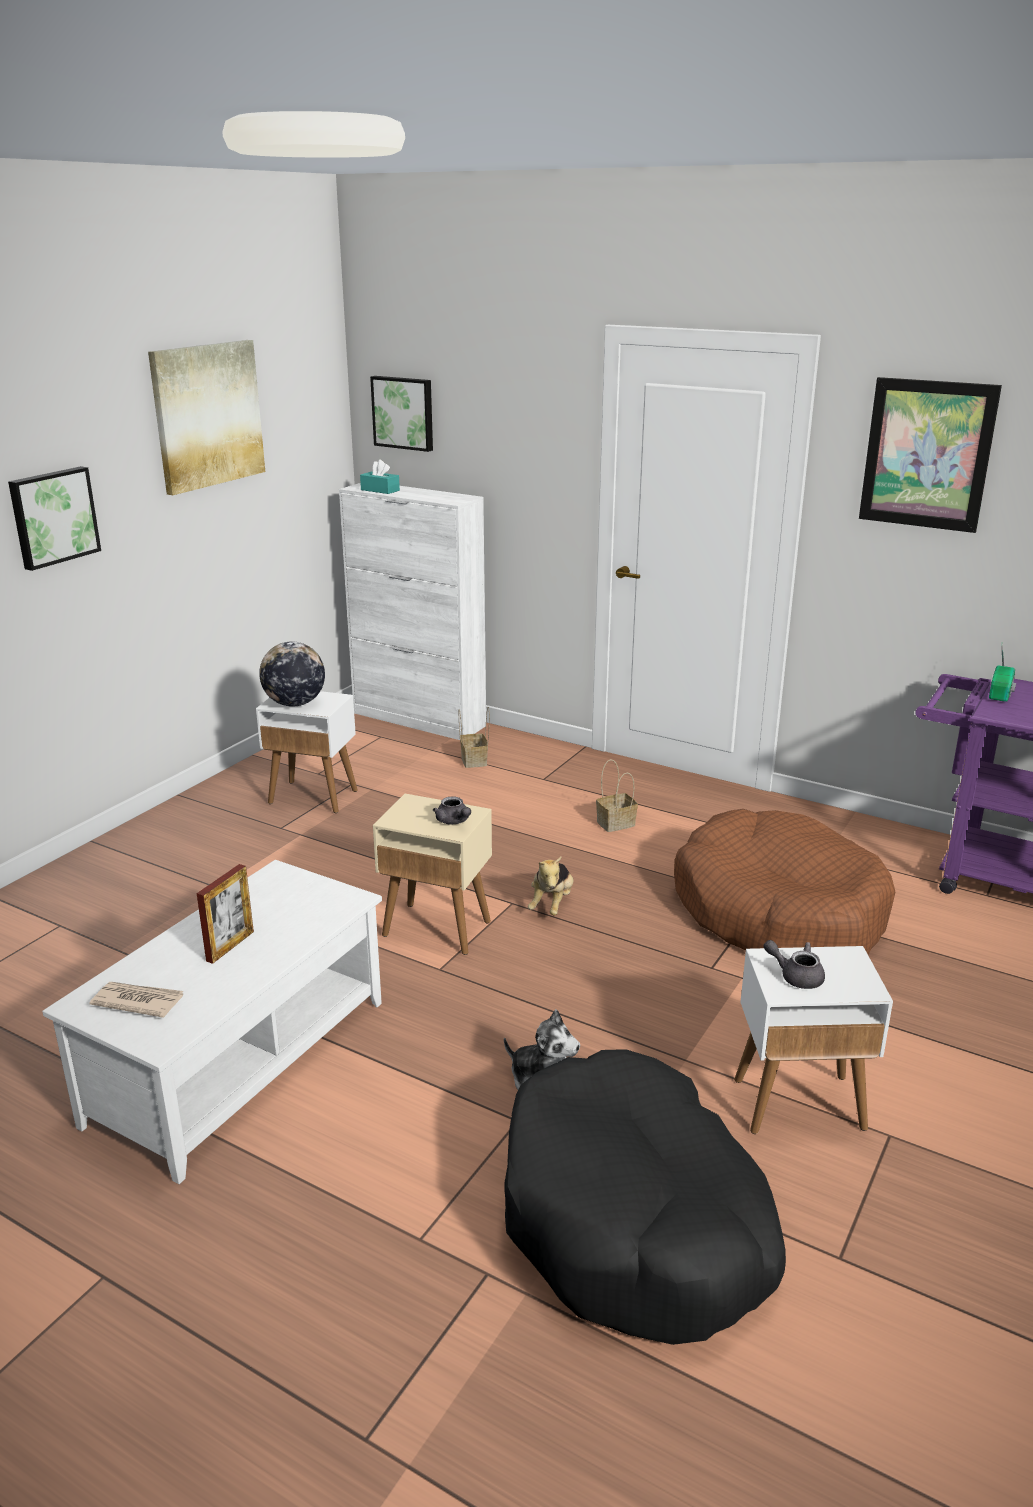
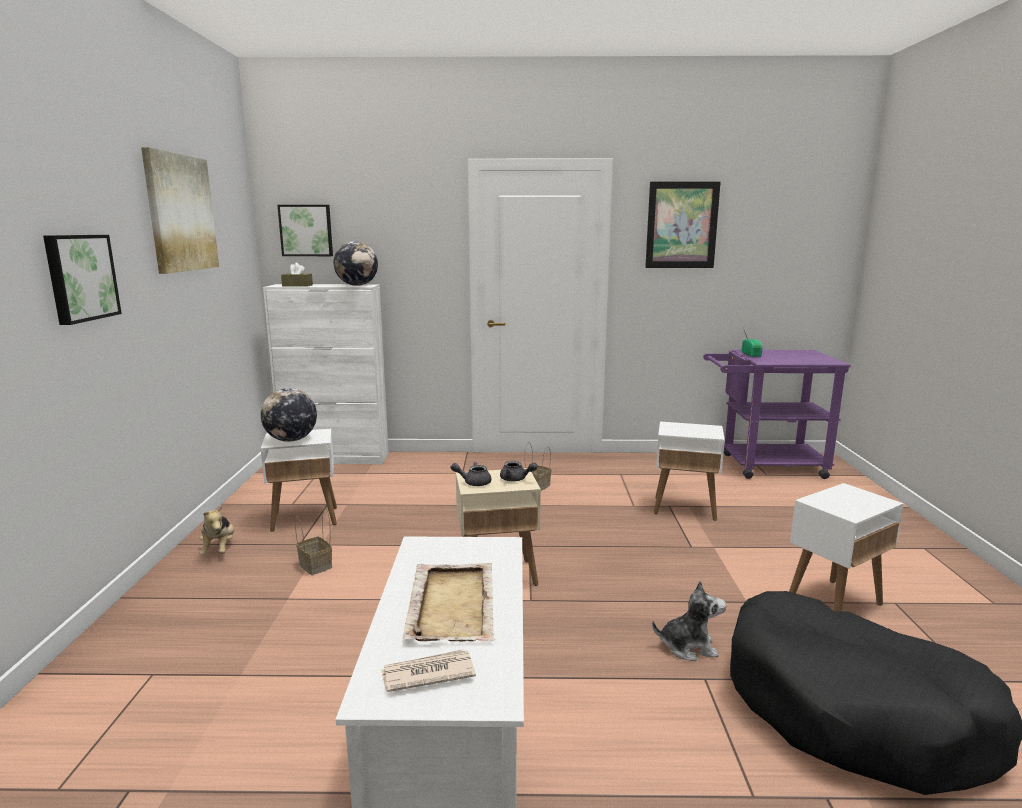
camera: 30 degrees left, 10 degrees down
picture frame [197,864,254,964] -> beige tray [403,563,496,642]
turquoise tissue box [360,459,400,494] -> brown tissue box [281,263,313,287]
basket [459,707,490,768] -> basket moved to [295,508,332,575]
plush toy [528,857,573,915] -> plush toy moved to [199,505,234,555]
brown dog bed [674,809,895,954] -> white side table [654,421,725,520]
grey teapot [764,940,825,989] -> grey teapot moved to [451,462,491,486]
none -> globe [334,241,378,286]

